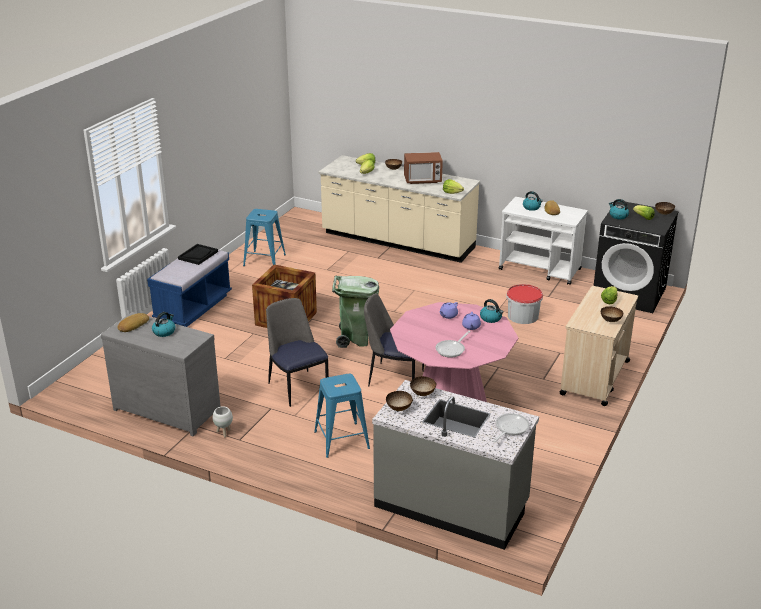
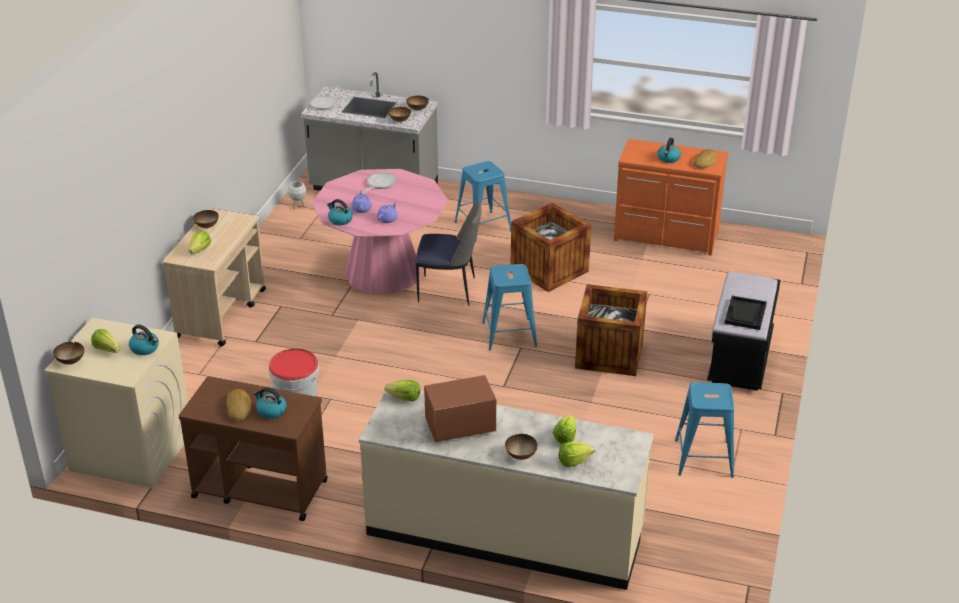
camera: 170 degrees right, 5 degrees up
grey dresser [101,312,221,436] -> orange dresser [614,139,728,256]
blue bench [147,250,232,327] -> black bench [707,272,781,391]
white planter [213,406,233,437] -> white planter moved to [288,181,307,210]
chair [266,298,329,407] -> crate [511,203,591,292]
green trash can [332,275,379,348] -> blue stool [482,264,537,350]
white cart [499,197,588,285] -> brown cart [179,376,328,521]
black washing machine [594,202,679,313] -> beige washing machine [44,317,188,488]

